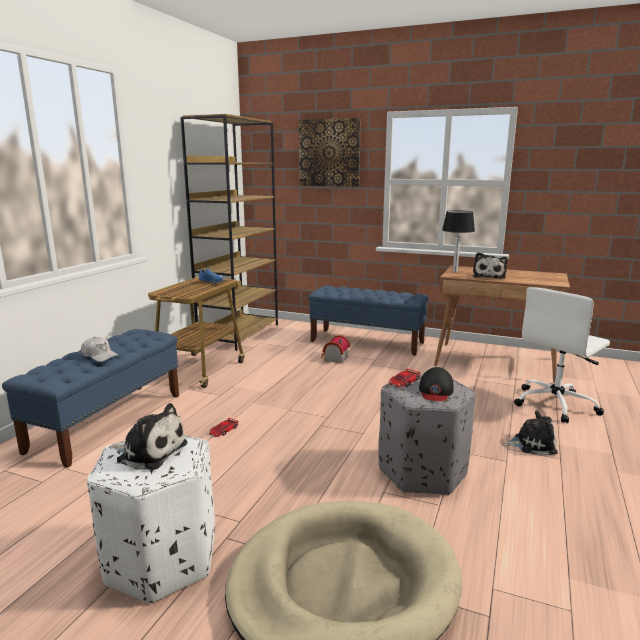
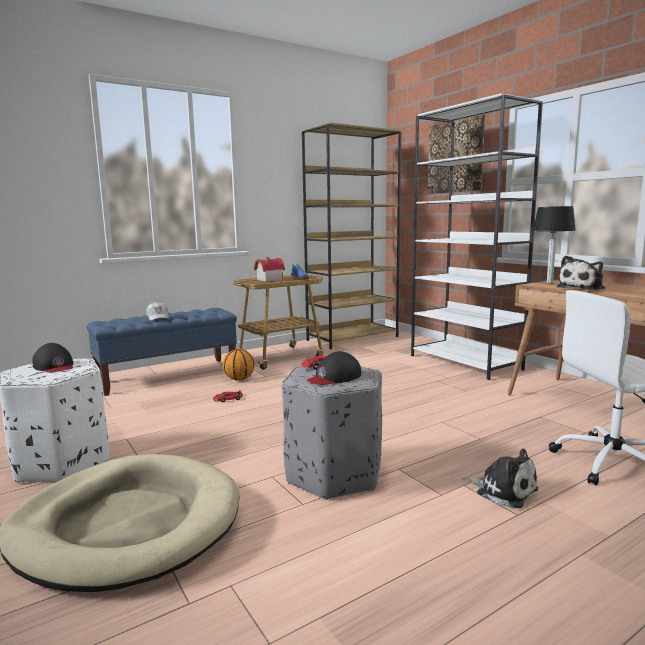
camera: 35 degrees right, 5 degrees down
plush toy [109,403,187,470] -> black cap [33,343,74,373]
blue bench [308,286,429,356] -> white bookcase [411,93,543,380]
toy house [321,335,350,363] -> toy house moved to [254,257,285,282]
none -> basketball [223,349,254,381]

